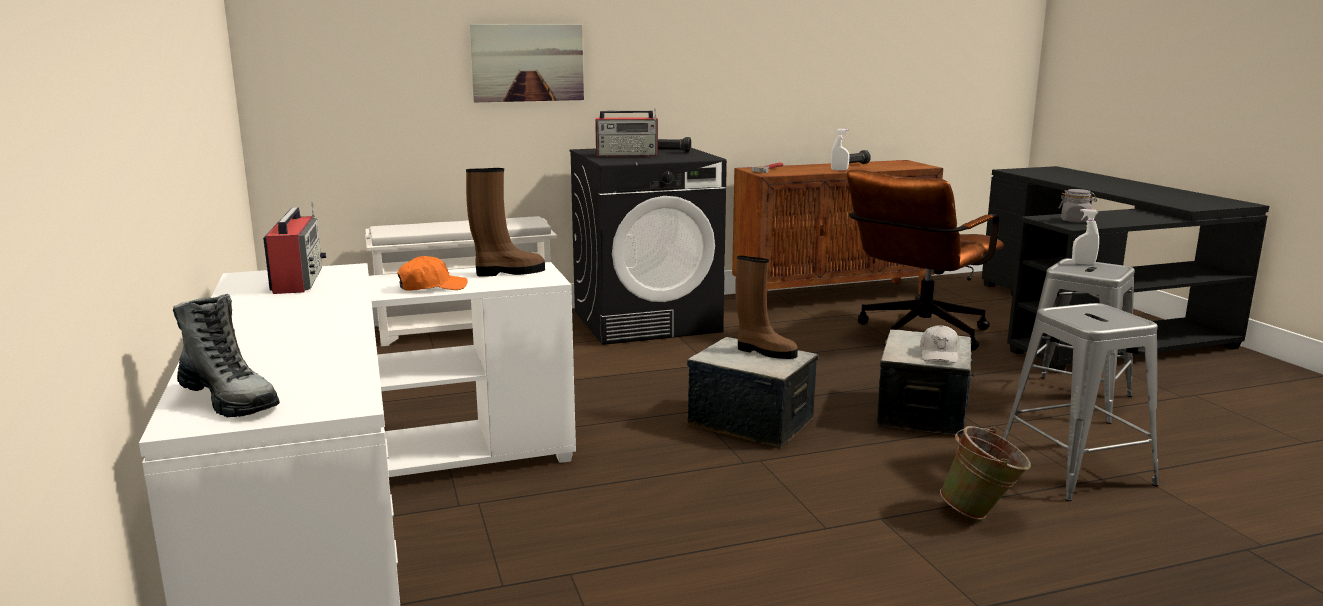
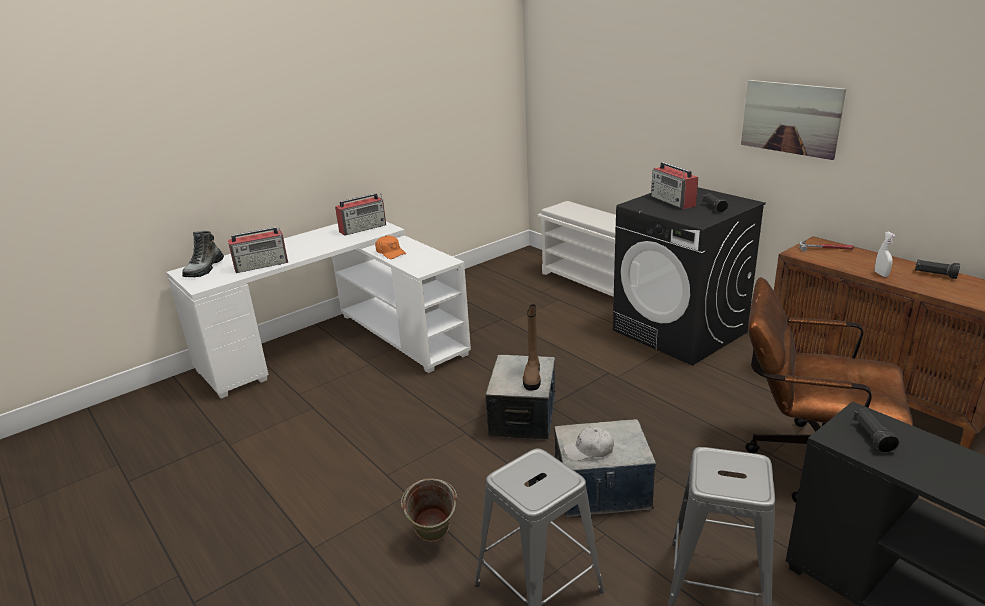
camera: 70 degrees right, 10 degrees up
brown boot [466,168,545,277] -> none
picture [469,24,584,102] -> picture moved to [741,80,846,160]
grey jar [1058,189,1097,223] -> black flashlight [853,408,900,453]
white spray bottle [1072,209,1099,264] -> none
none -> radio [228,227,288,273]

